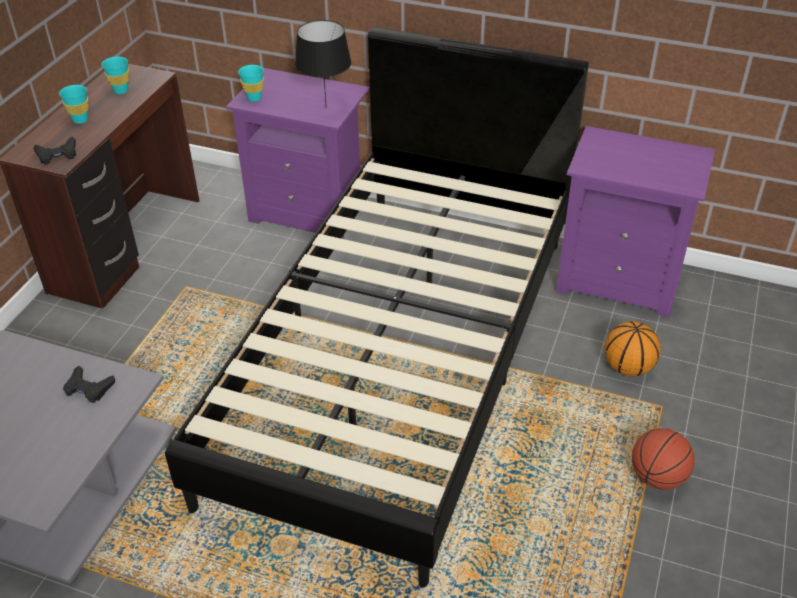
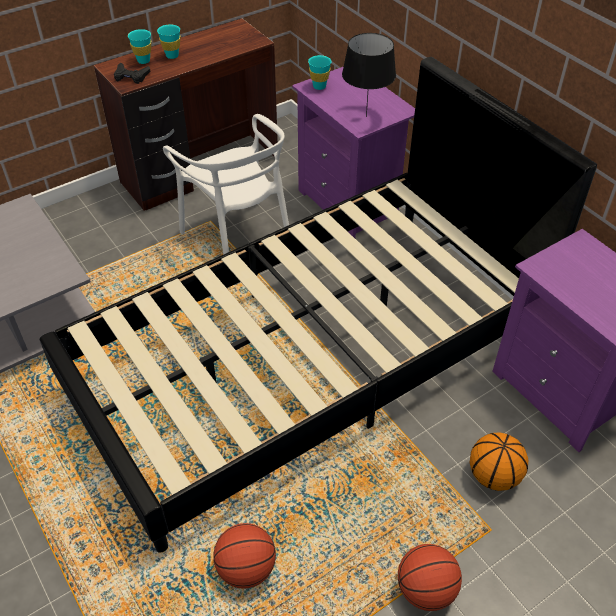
camera: 35 degrees right, 5 degrees up
black game controller [63,366,115,403] -> none
turquoise cup [101,57,129,94] -> turquoise cup moved to [128,29,151,64]
none -> white chair [163,114,289,255]
none -> basketball [214,523,276,589]

